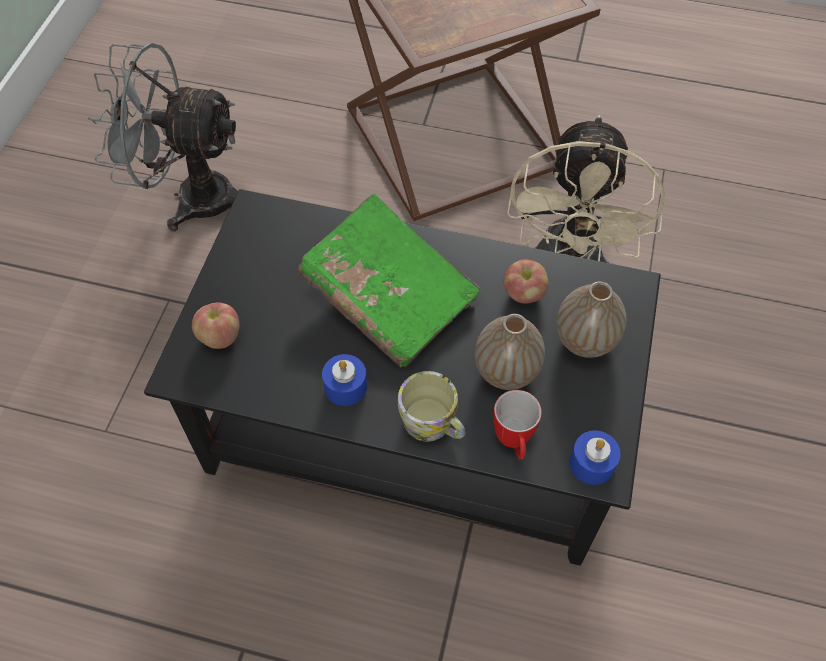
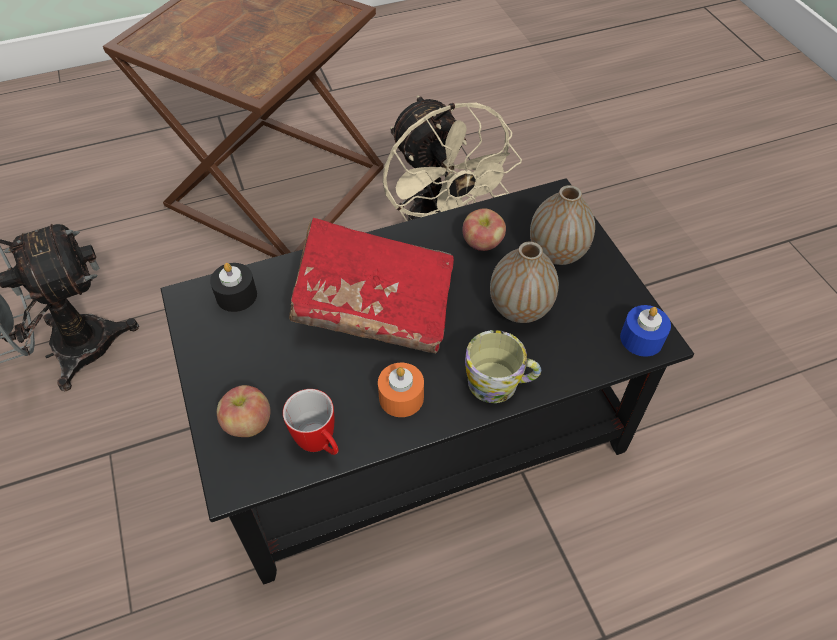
camera: 35 degrees left, 5 degrees down
green book [297,194,480,367] -> red book [289,218,454,353]
blue candle [322,354,367,406] -> orange candle [378,363,424,417]
mug [494,390,542,460] -> mug moved to [283,389,339,455]
none -> black candle [210,263,257,312]

